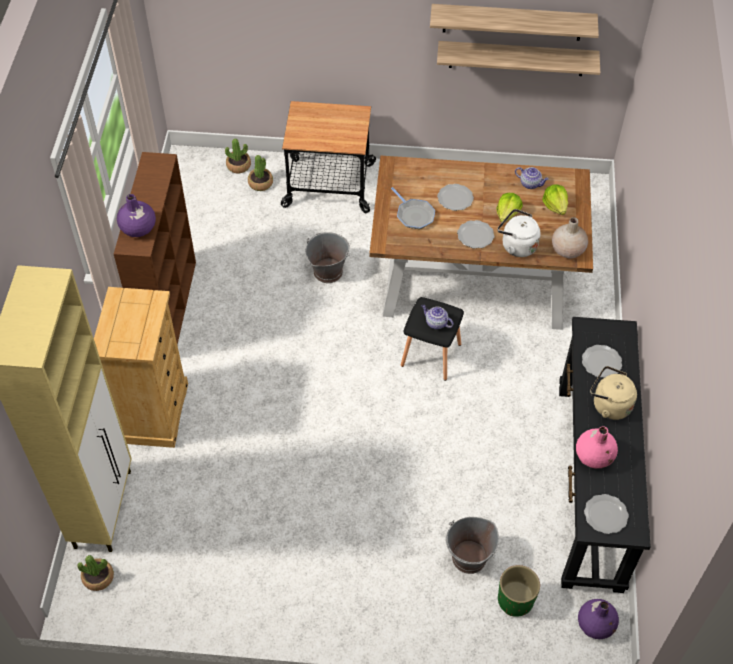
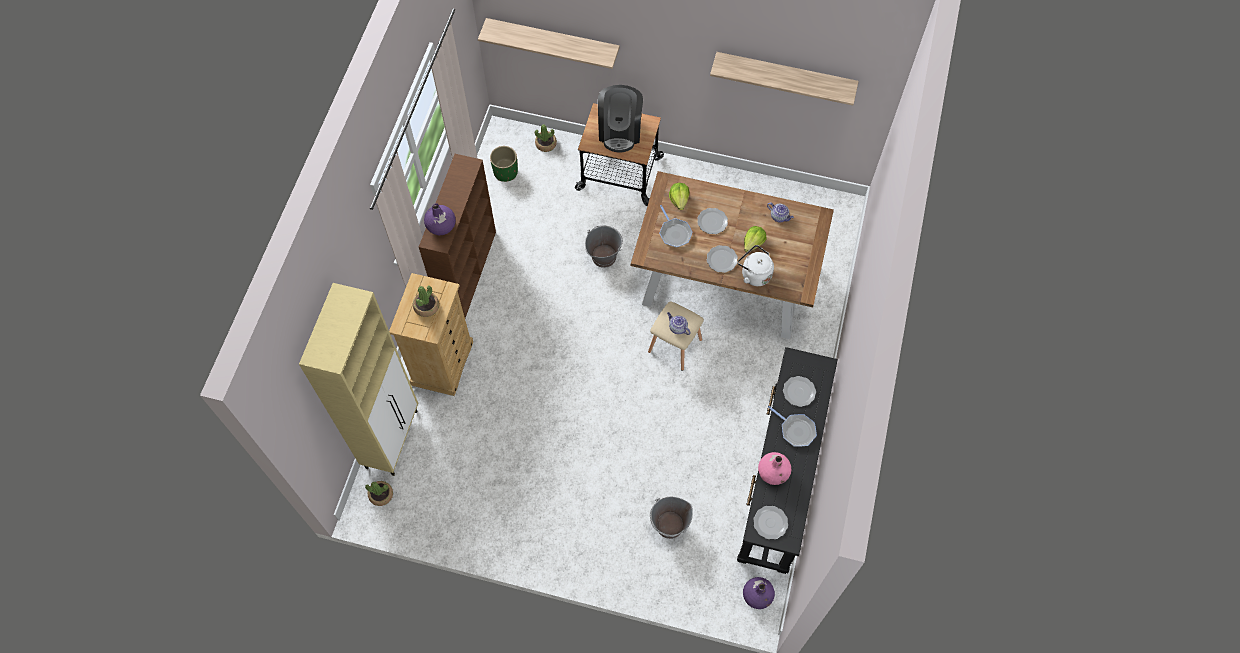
camera: 10 degrees right, 10 degrees up
potted plant [248,155,273,191] -> potted plant moved to [413,286,439,317]
black stool [401,297,464,381] -> beige stool [648,301,704,371]
shelf [437,41,600,76] -> shelf moved to [478,18,620,69]
green planter [498,565,540,617] -> green planter moved to [490,146,518,182]
lettuce [542,184,568,215] -> lettuce moved to [669,183,689,210]
beige vase [552,217,588,258] -> none
beige kettle [590,366,637,420] -> frying pan [768,406,817,447]
none -> coffee machine [598,85,643,153]

